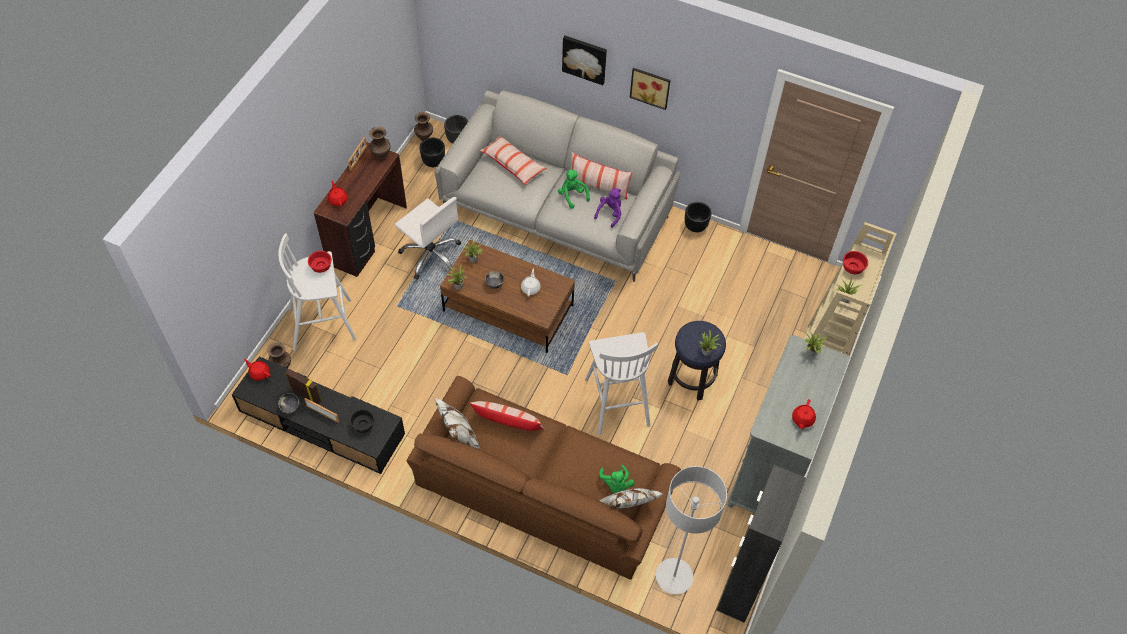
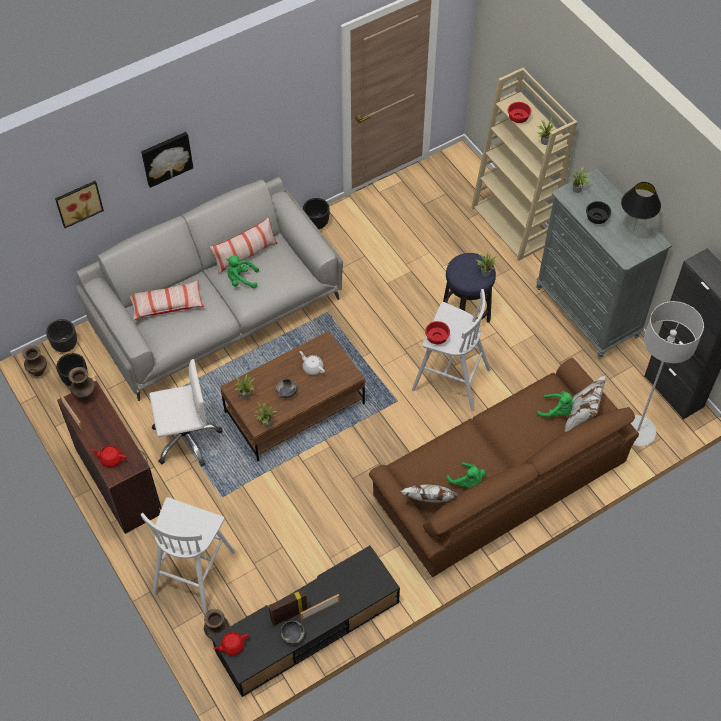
camera: 55 degrees left, 0 degrees up
red bowl [308,251,332,273] -> red bowl moved to [425,321,450,344]
black bowl [350,409,375,433] -> black bowl moved to [586,201,611,224]
pillow [469,401,544,431] -> none
purple plush toy [594,188,621,228] -> none
picture [630,68,670,110] -> picture moved to [55,181,104,228]
red teapot [792,399,816,429] -> black table lamp [621,182,661,231]
none -> green plush toy [446,462,486,489]

